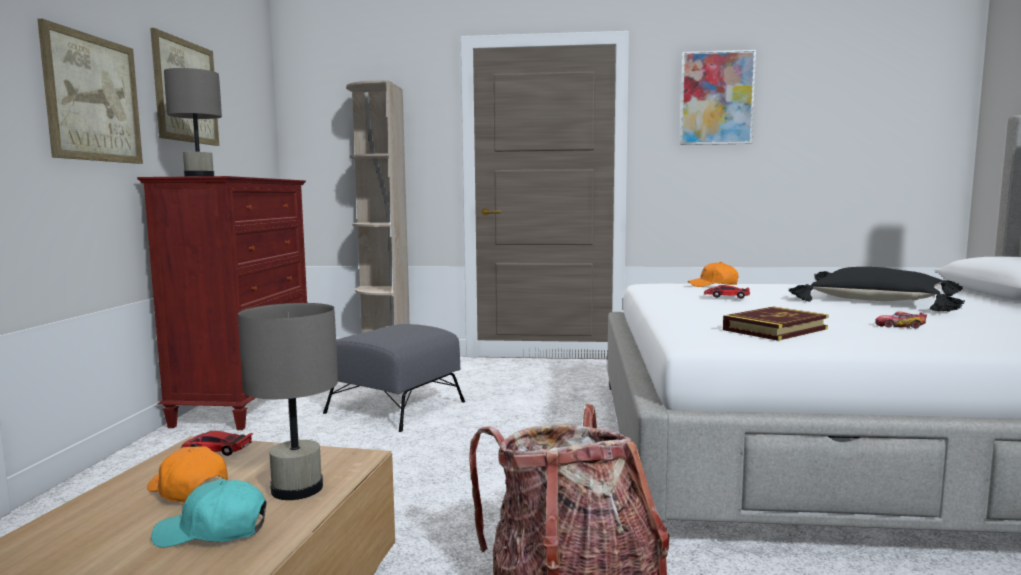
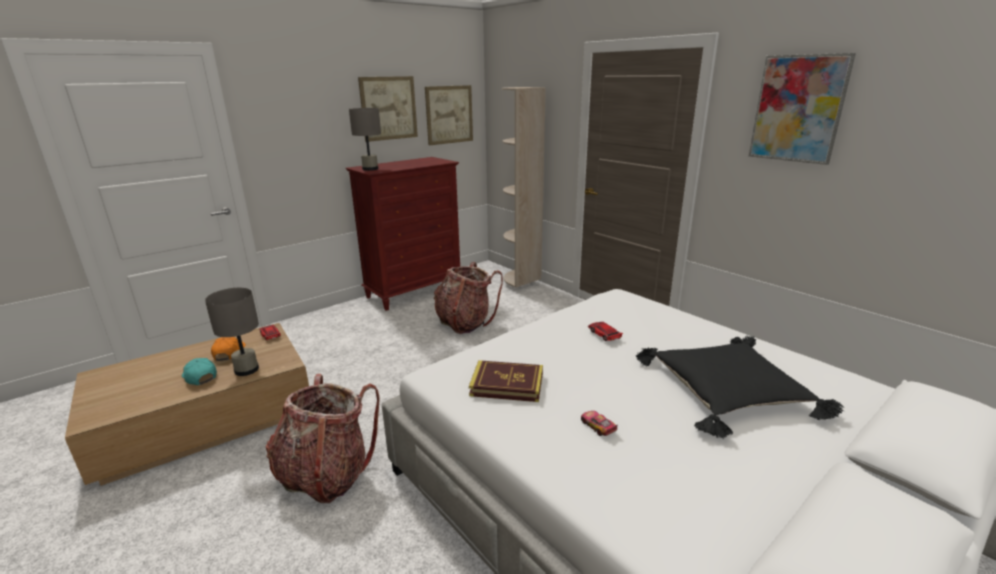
camera: 45 degrees right, 15 degrees up
picture [38,19,143,164] -> picture moved to [425,85,473,145]
grey ottoman [323,324,465,432] -> backpack [434,262,503,334]
orange cap [688,262,739,287] -> none

